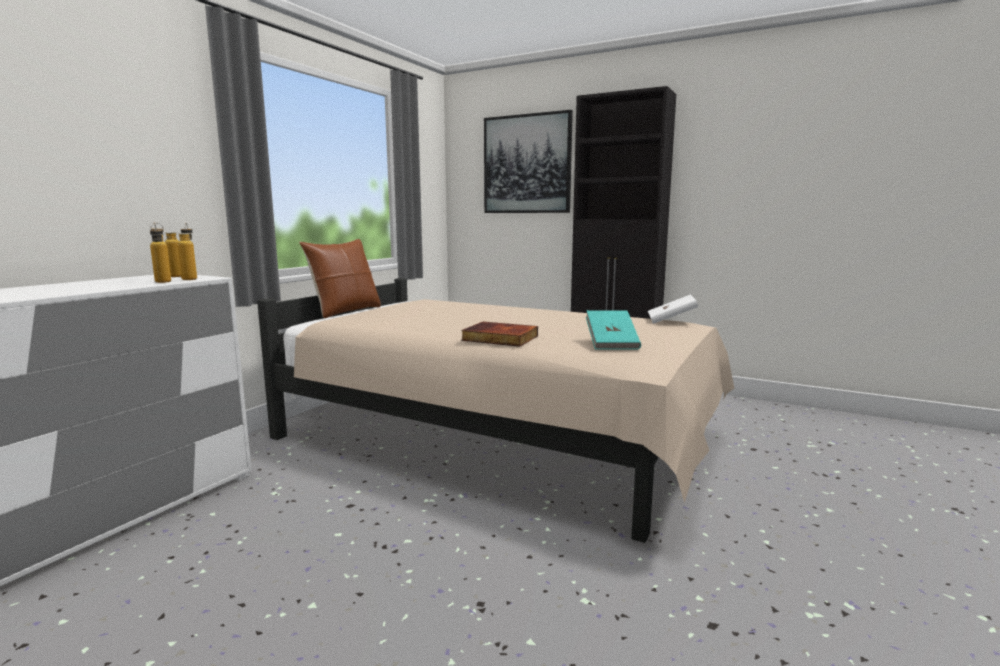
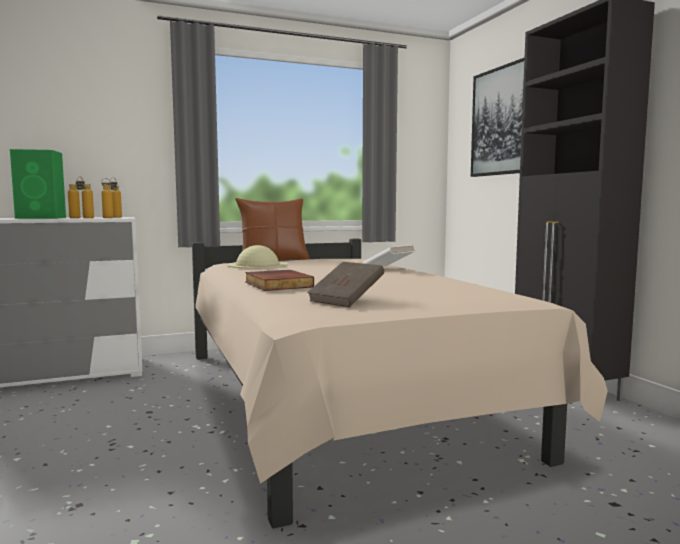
camera: 40 degrees right, 5 degrees down
turquoise book [586,310,641,350] -> brown book [307,262,384,307]
white book [648,295,698,324] -> white book moved to [363,245,416,266]
none -> green speaker [10,149,66,219]
none -> bottle [68,177,83,218]
none -> beige hat [227,245,288,268]

